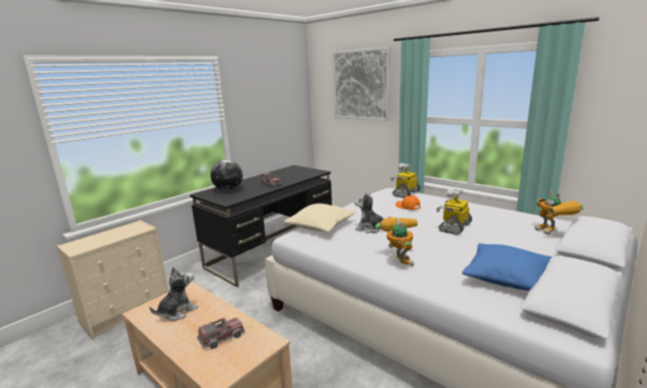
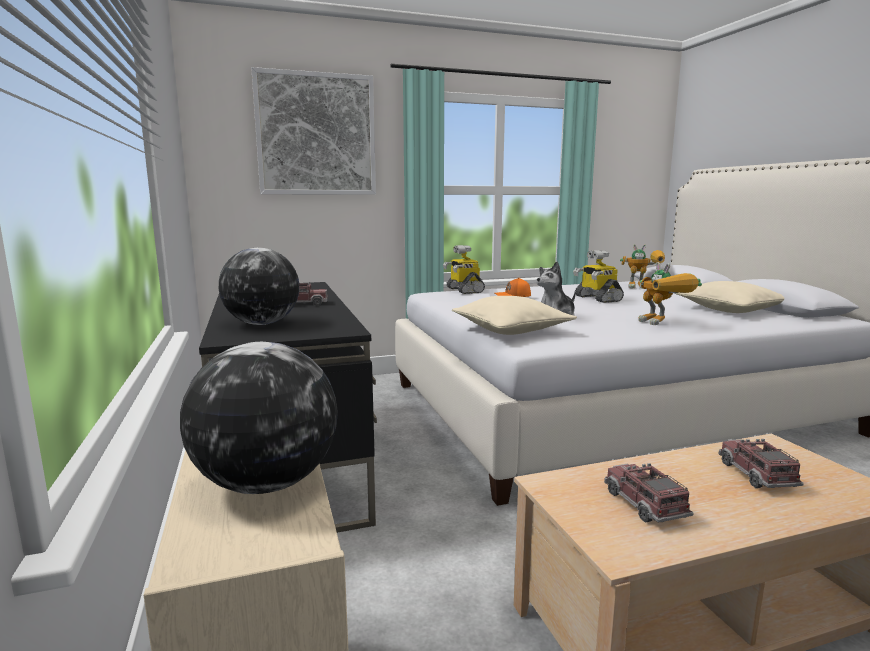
camera: 60 degrees left, 5 degrees down
plush toy [149,267,198,321] -> toy truck [604,463,693,523]
toy robot [375,217,418,266] -> toy robot turned 135 degrees counterclockwise [638,262,702,325]
blue pillow [462,243,552,291] -> beige pillow [675,281,784,313]
none -> globe [180,342,338,494]

